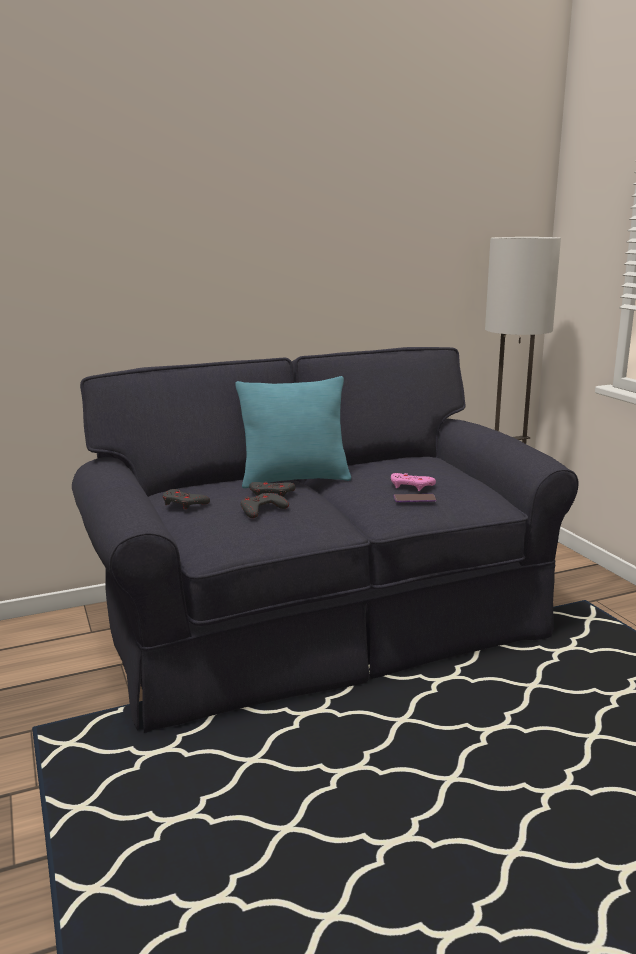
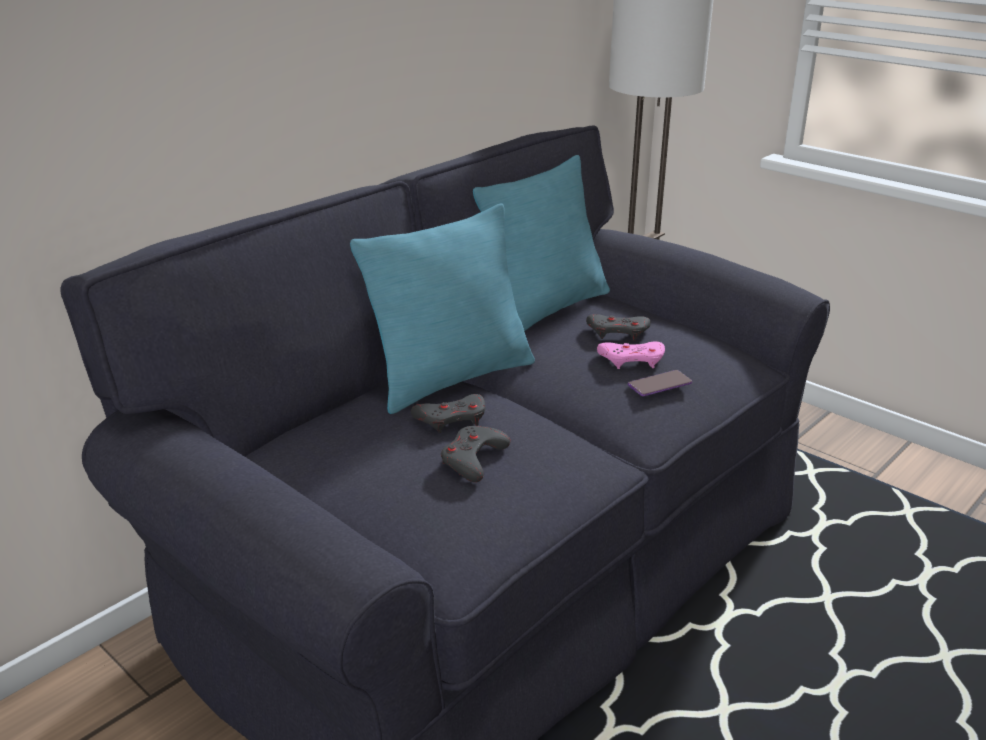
camera: 25 degrees left, 10 degrees up
grey game controller [163,489,210,510] -> grey game controller moved to [586,314,651,341]
none -> turquoise pillow [473,155,610,331]

